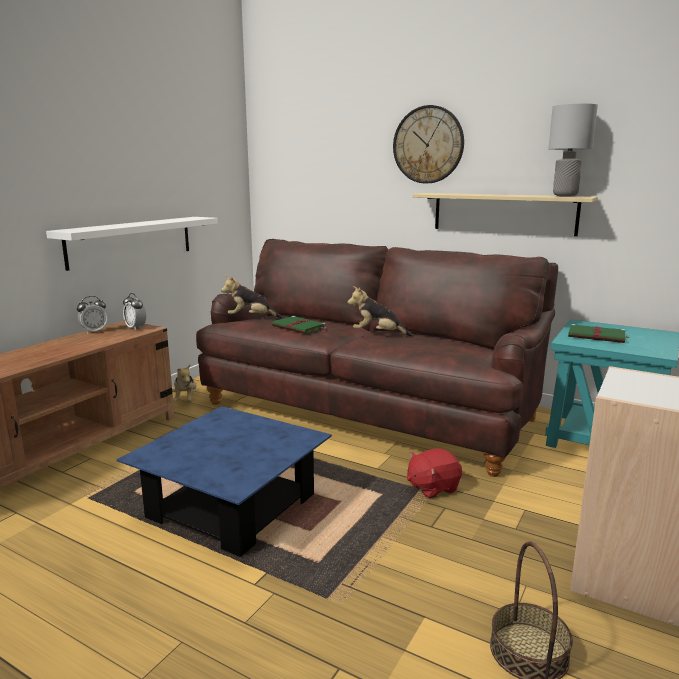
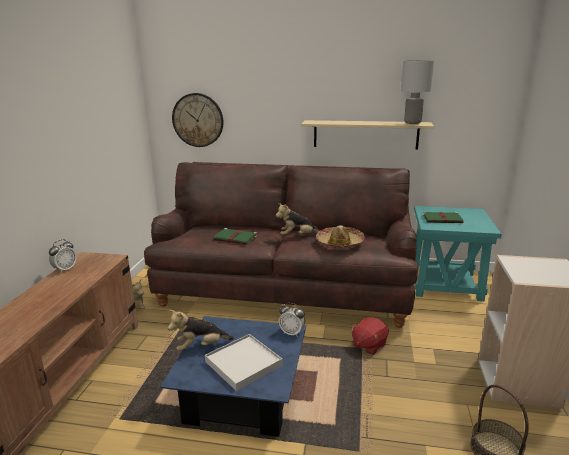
camera: 20 degrees left, 5 degrees up
white shelf [46,217,218,271] -> none
alarm clock [123,293,146,330] -> alarm clock moved to [279,303,306,337]
plush toy [221,276,282,318] -> plush toy moved to [168,310,234,351]
wall clock [393,105,464,184] -> wall clock moved to [172,93,224,147]
none -> white tray [205,334,283,391]
none -> hat [316,225,365,249]

